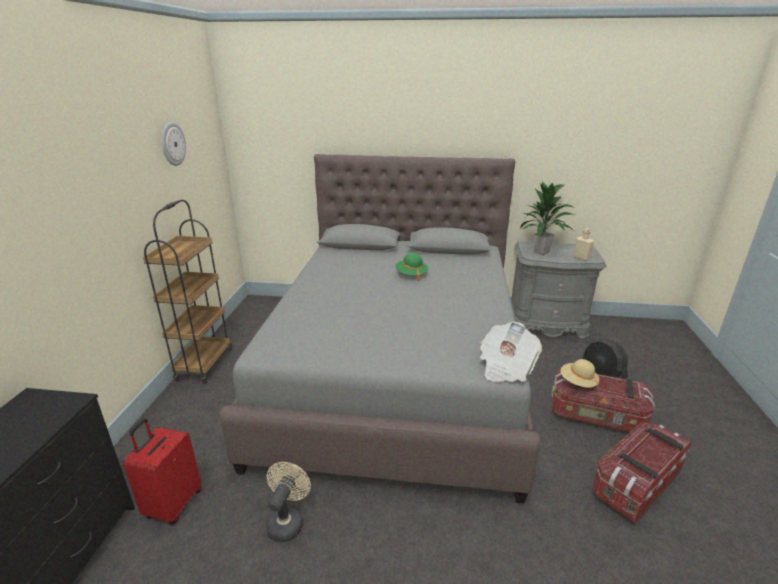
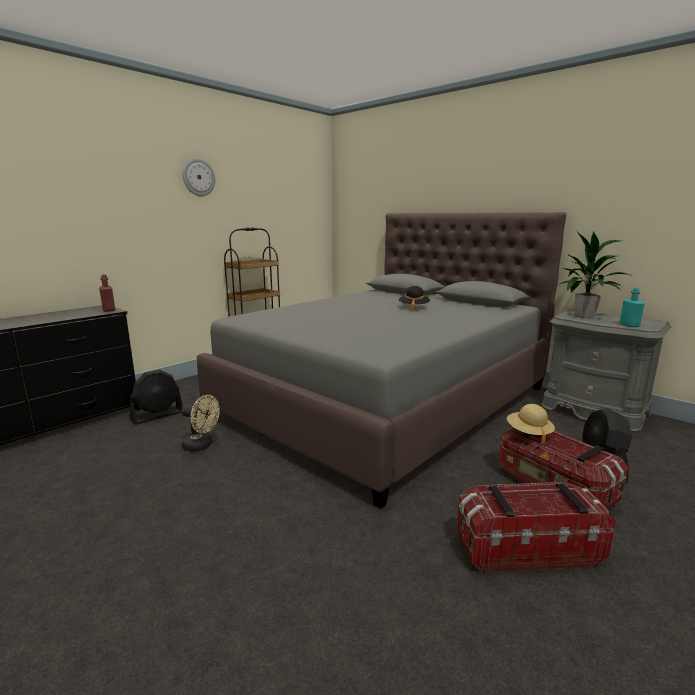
camera: 35 degrees right, 10 degrees down
red suitcase [123,418,202,525] -> black fan [130,370,183,425]
wall clock [162,122,186,166] -> wall clock moved to [183,158,215,196]
beige fan [266,462,311,542] -> beige fan turned 60 degrees clockwise [181,395,220,452]
green hat [395,253,428,281] -> black hat [399,286,430,311]
newspaper [480,322,542,382] -> none
beige bottle [574,228,594,261] -> turquoise bottle [620,288,645,327]
none -> red bottle [99,275,115,312]

